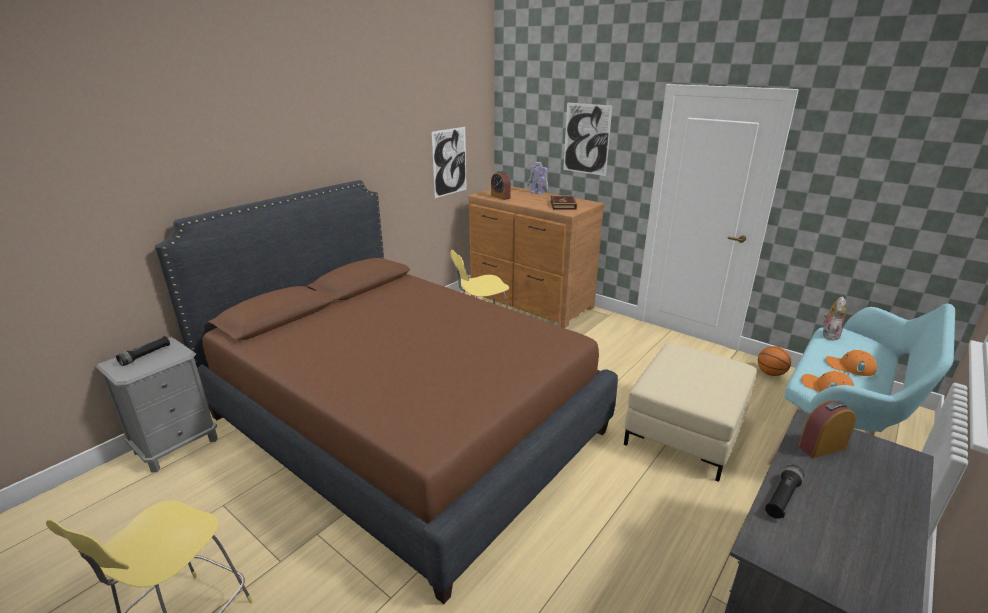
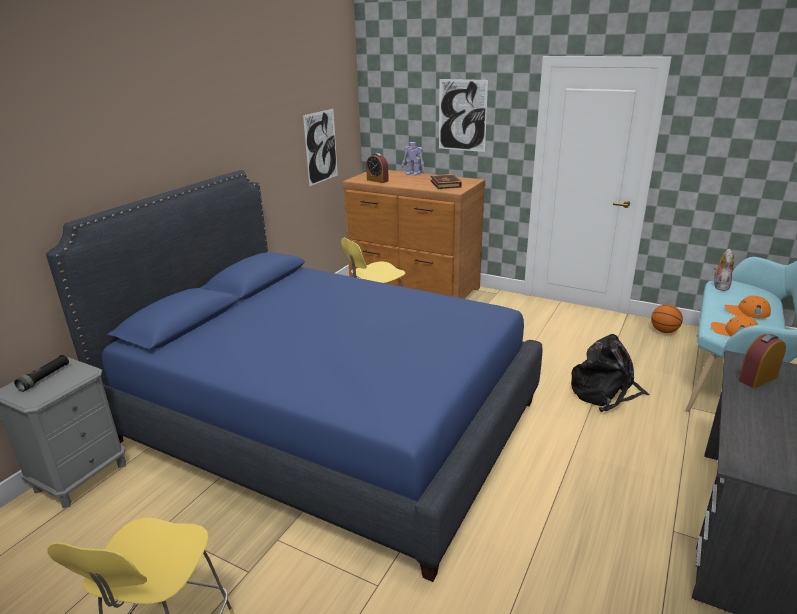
camera: 10 degrees left, 0 degrees up
brown bed [155,180,618,604] -> blue bed [46,170,543,582]
beige ottoman [624,343,757,482] -> black backpack [571,334,650,412]
black flashlight [765,465,804,519] -> none

